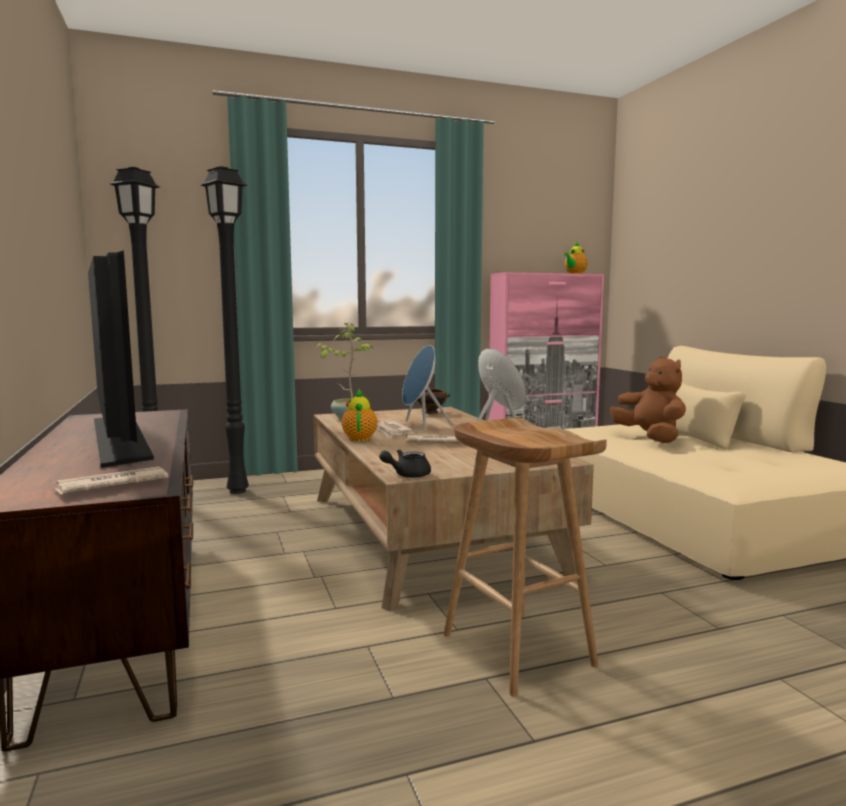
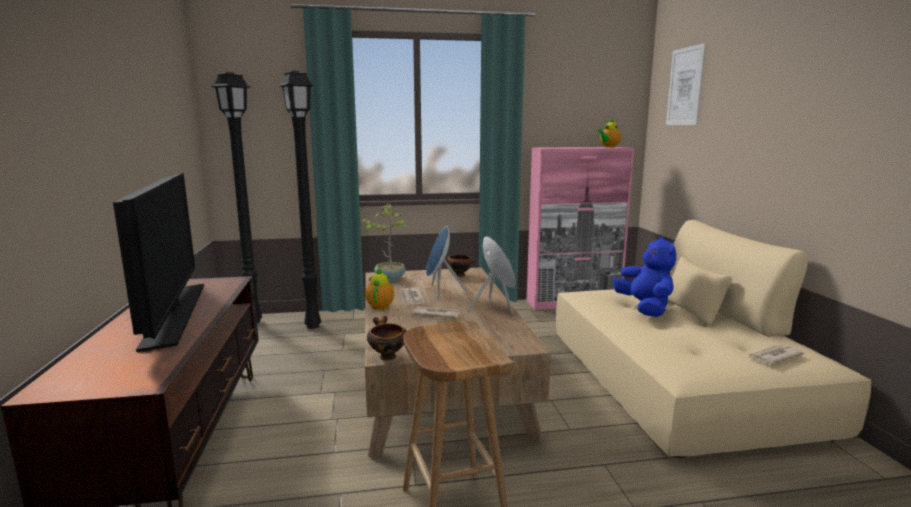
camera: 10 degrees right, 5 degrees up
newspaper [53,466,168,495] -> newspaper moved to [747,345,804,364]
black teapot [379,449,431,478] -> bowl [367,316,407,361]
brown plush toy [610,356,686,443] -> blue plush toy [613,236,676,317]
none -> picture [666,43,706,125]

